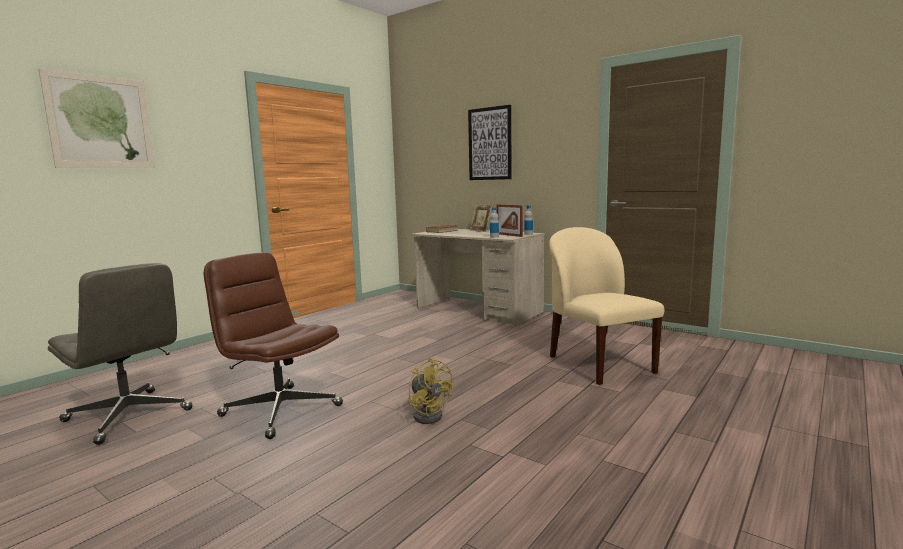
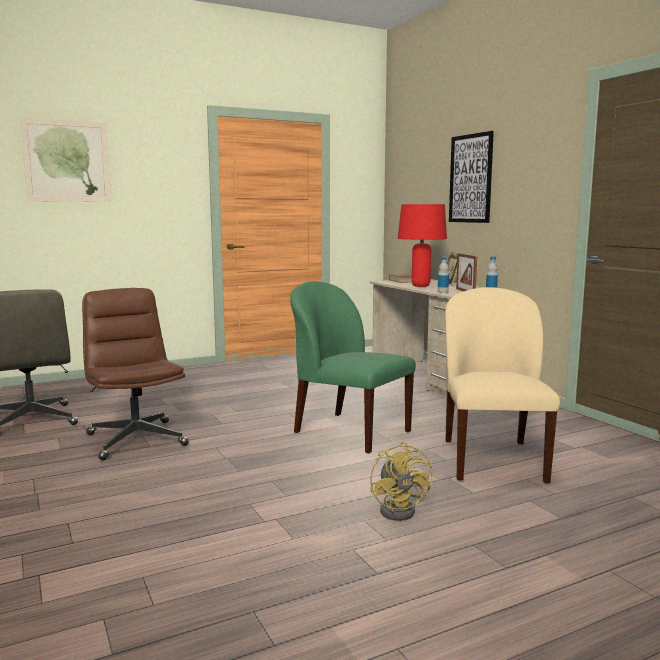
camera: 25 degrees right, 0 degrees up
yellow fan [408,358,453,424] -> yellow fan moved to [370,442,433,521]
none -> green chair [290,281,416,453]
none -> red table lamp [397,204,447,287]

